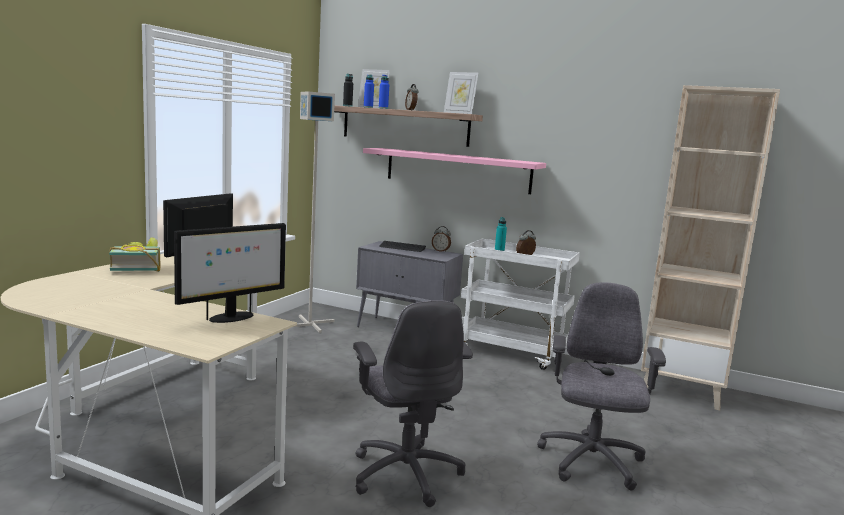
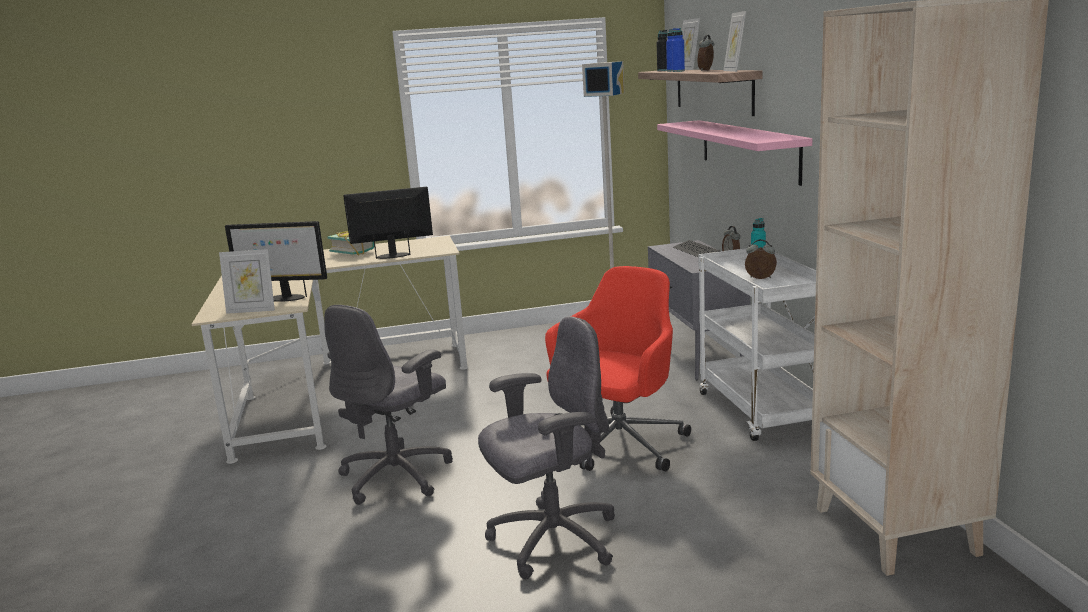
camera: 55 degrees right, 5 degrees up
none -> picture frame [219,249,275,314]
none -> red office chair [545,266,691,471]

